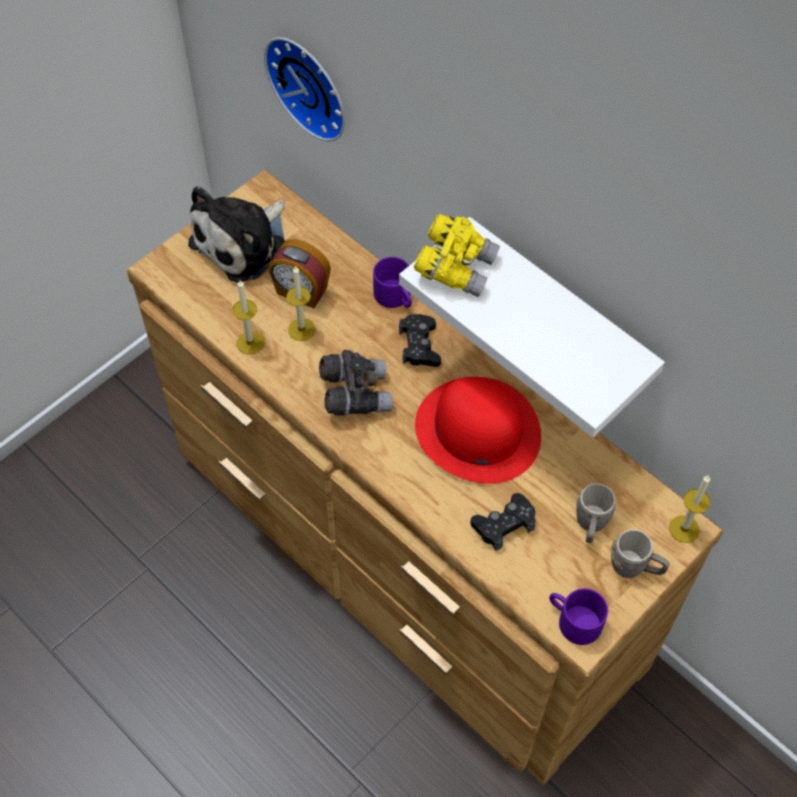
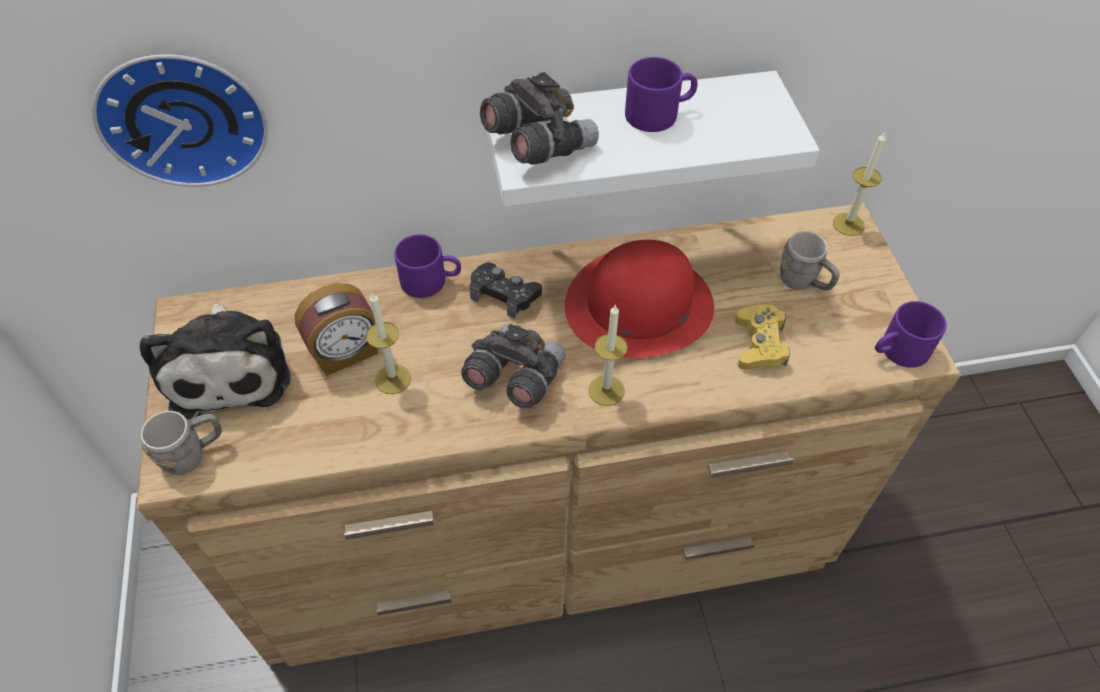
camera: 55 degrees left, 5 degrees down
candle [233,280,264,354] -> candle moved to [588,304,628,406]
yellow binoculars [414,214,500,297] -> grey binoculars [480,72,599,165]
black game controller [470,493,536,551] -> yellow game controller [735,304,790,369]
grey mug [611,529,669,578] -> grey mug moved to [141,411,222,475]
none -> purple mug [625,57,698,132]

